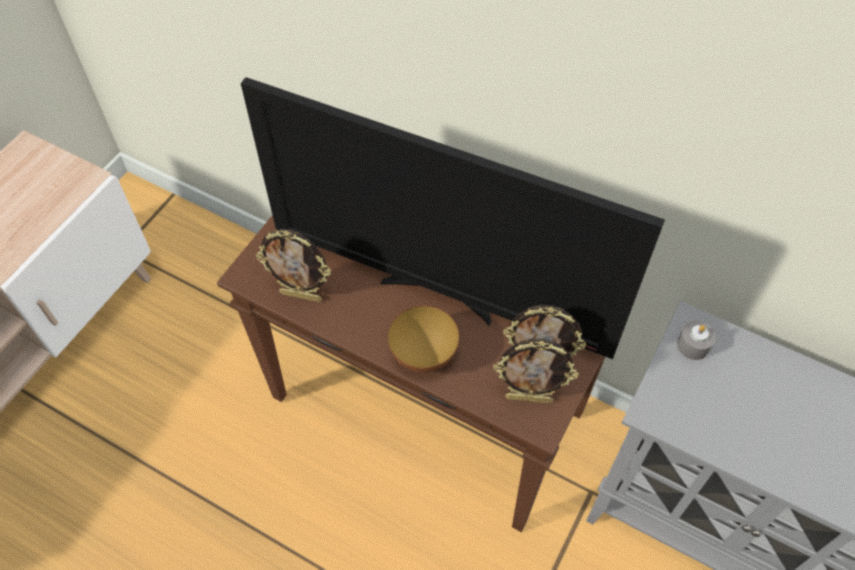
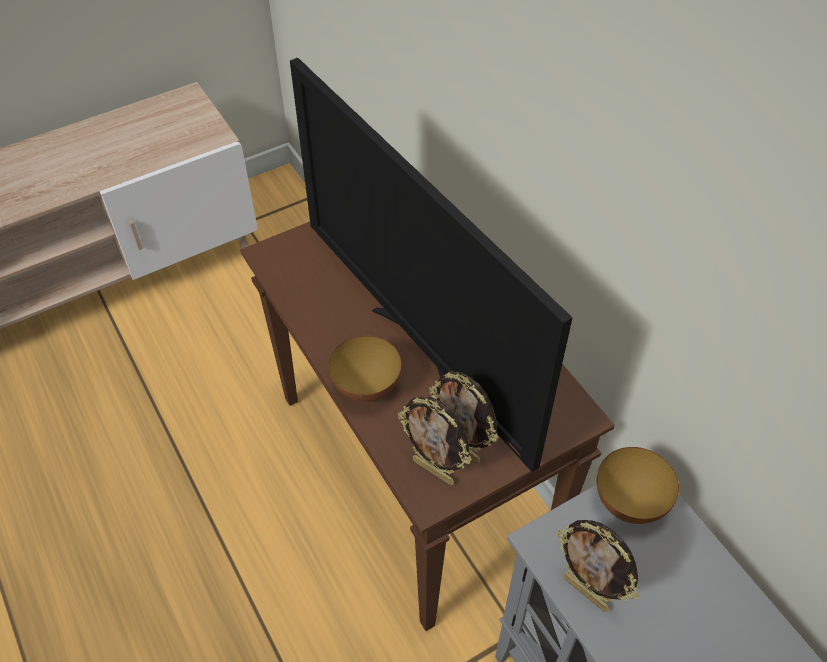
camera: 30 degrees right, 5 degrees down
picture frame [255,229,331,302] -> picture frame moved to [557,520,639,612]
grey candle [677,321,716,360] -> bowl [597,447,679,524]

